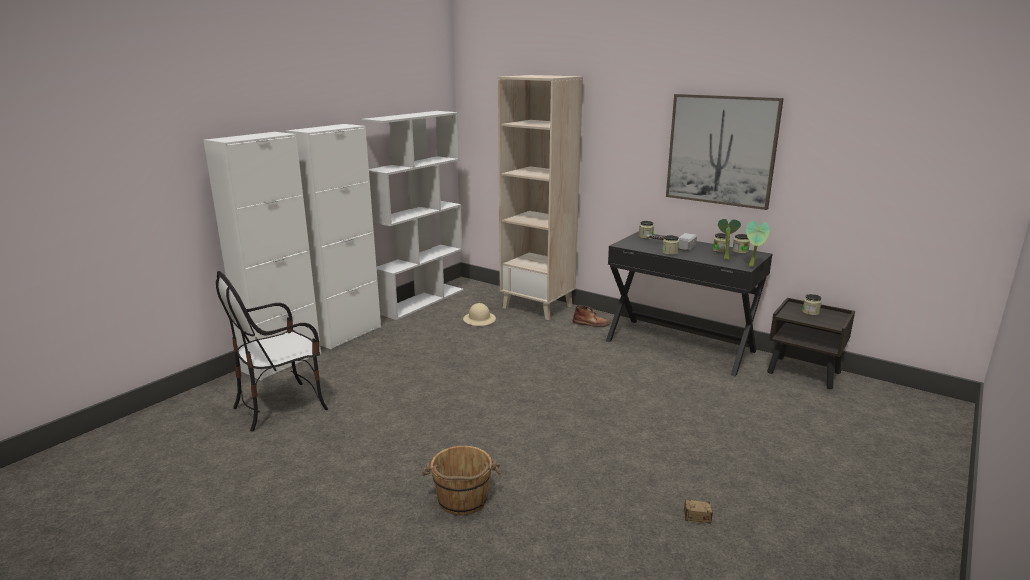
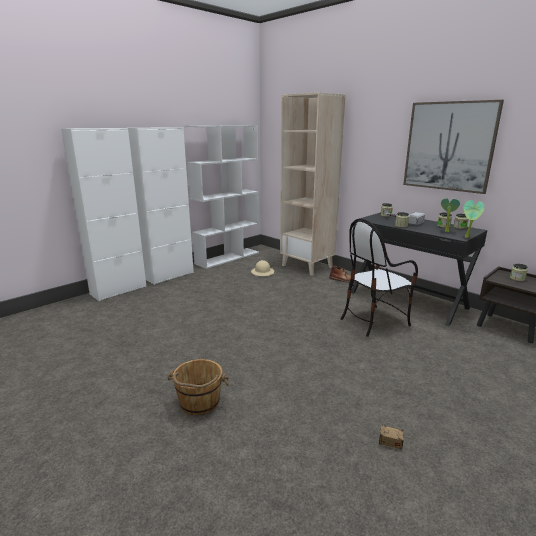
camera: 10 degrees right, 0 degrees up
chair [216,271,328,432] -> chair moved to [341,219,418,337]

